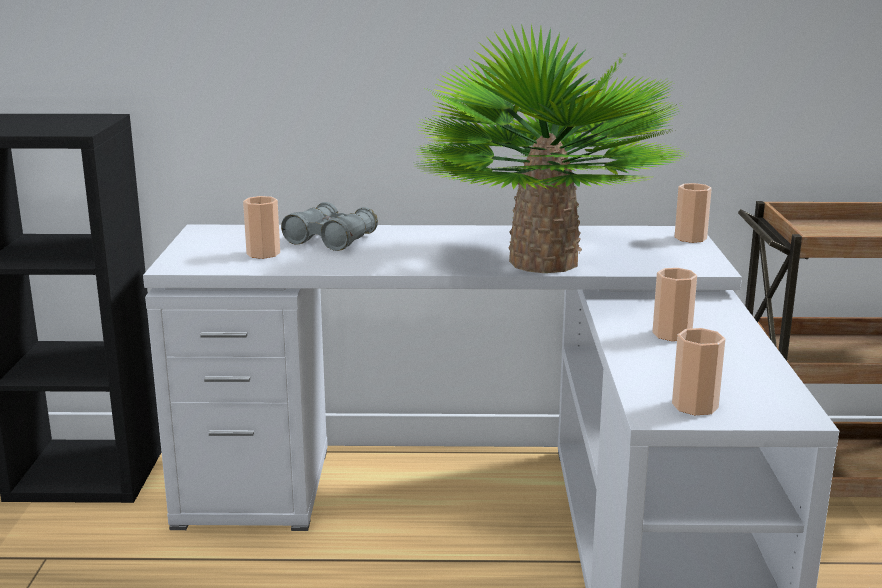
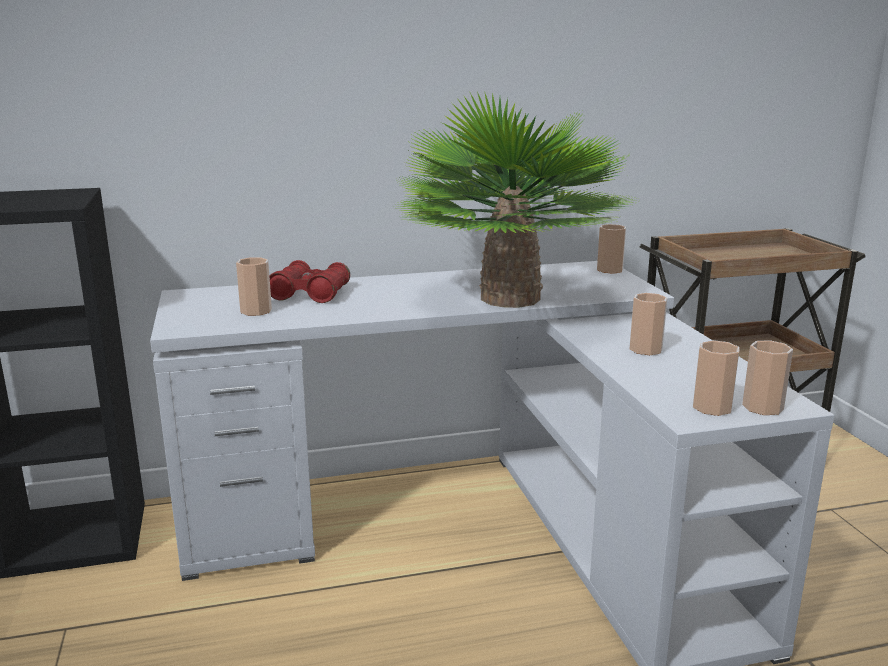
camera: 15 degrees left, 0 degrees up
grey binoculars [281,202,378,251] -> red binoculars [269,260,350,303]
none -> cup [742,340,793,415]

